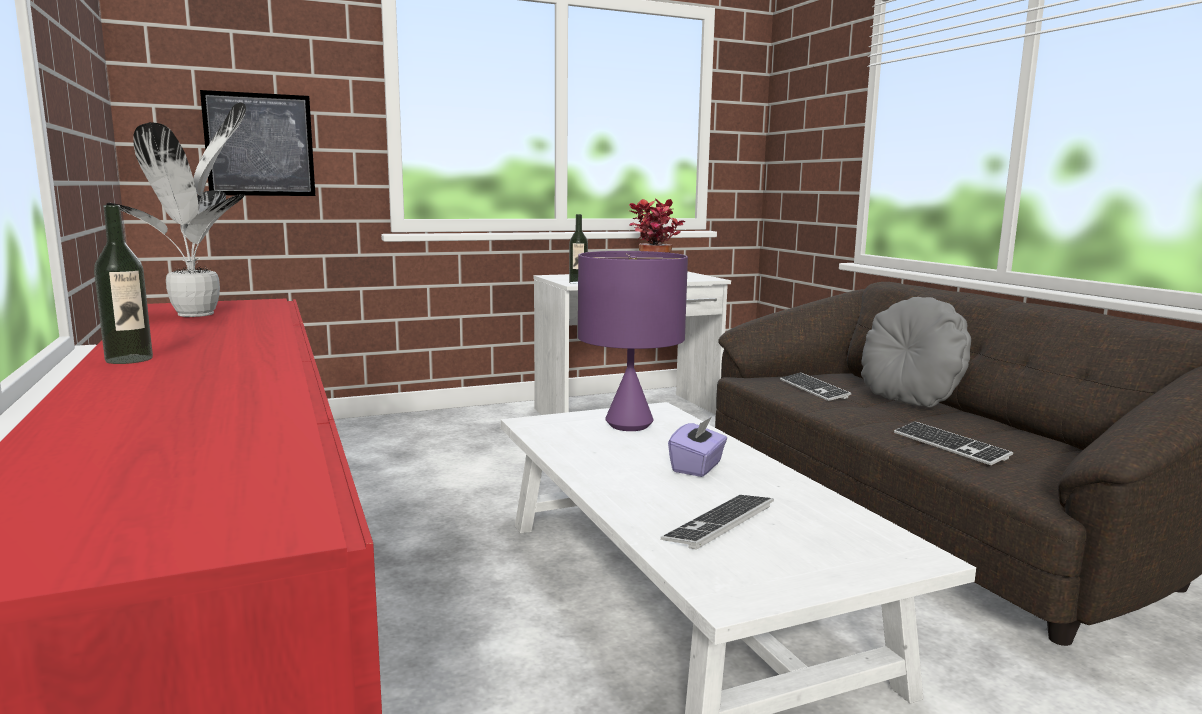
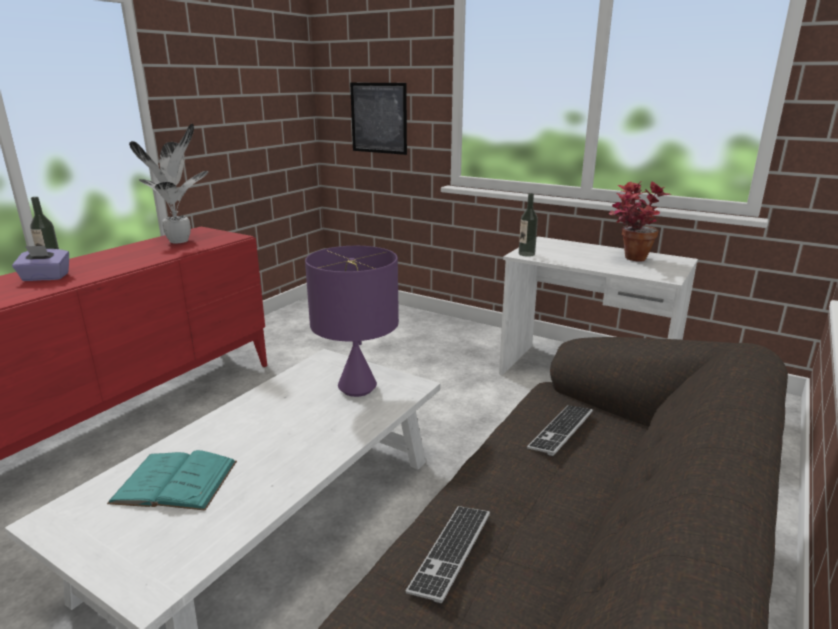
camera: 55 degrees right, 10 degrees up
keyboard [661,495,774,550] -> turquoise book [107,450,237,511]
purple tissue box [668,417,727,477] -> purple tissue box moved to [12,246,69,281]
grey pillow [861,297,971,408] -> none

